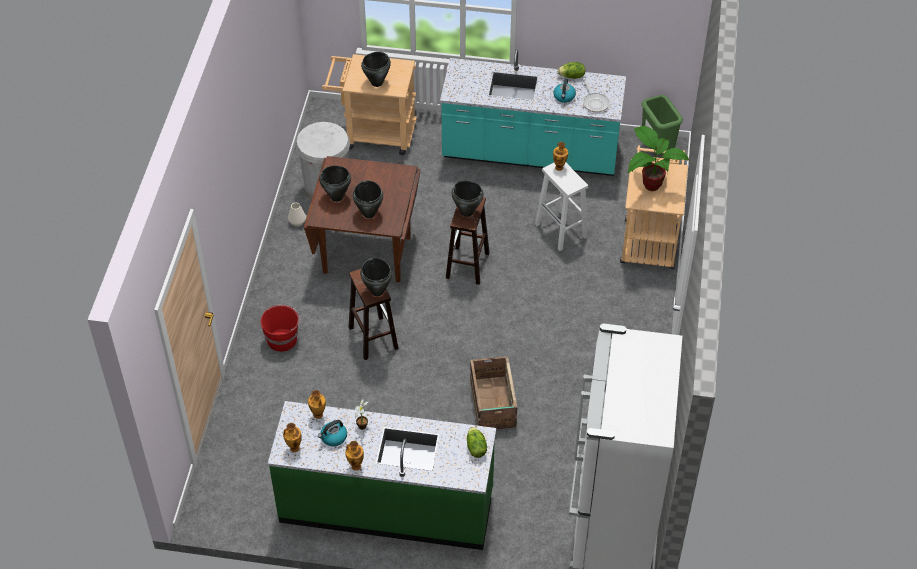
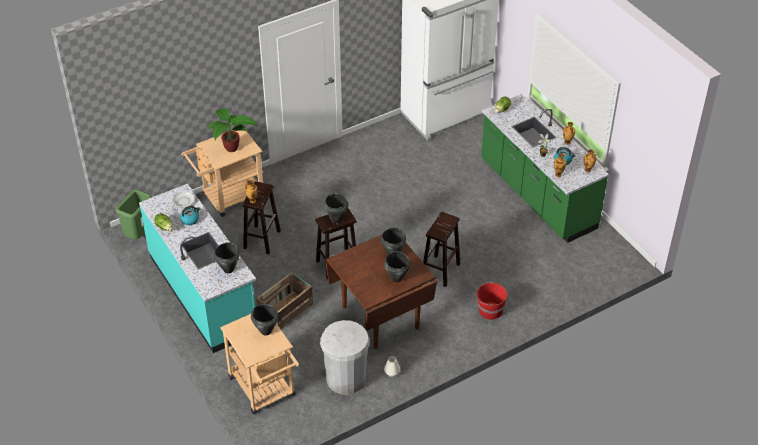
camera: 130 degrees left, 5 degrees down
black cooking pot [360,258,392,296] -> black cooking pot moved to [214,242,240,273]
crate [470,356,517,429] -> crate moved to [256,272,313,329]
white stool [535,163,588,251] -> brown stool [242,181,281,254]

